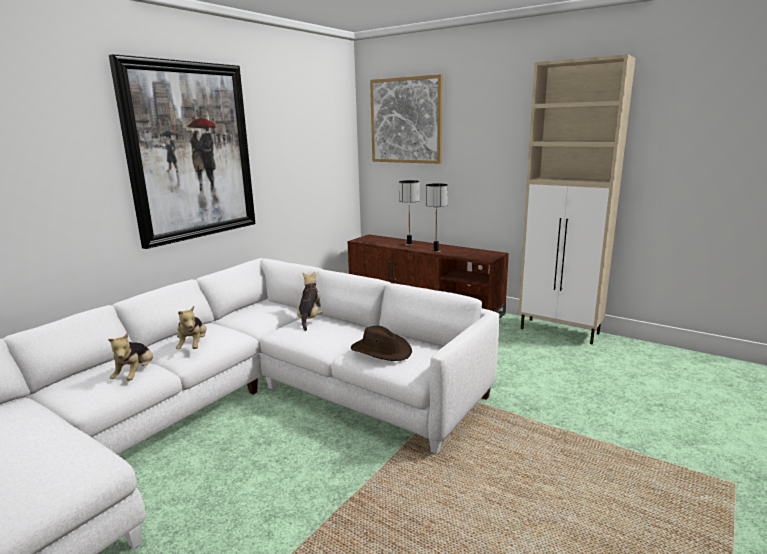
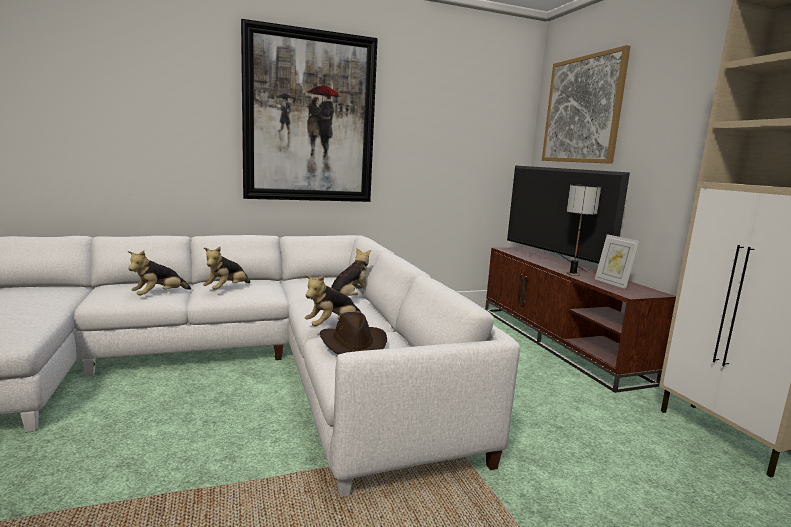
camera: 35 degrees right, 5 degrees down
table lamp [399,180,420,246] -> television [507,166,630,273]
none -> plush toy [305,275,361,326]
none -> picture frame [595,234,639,289]

